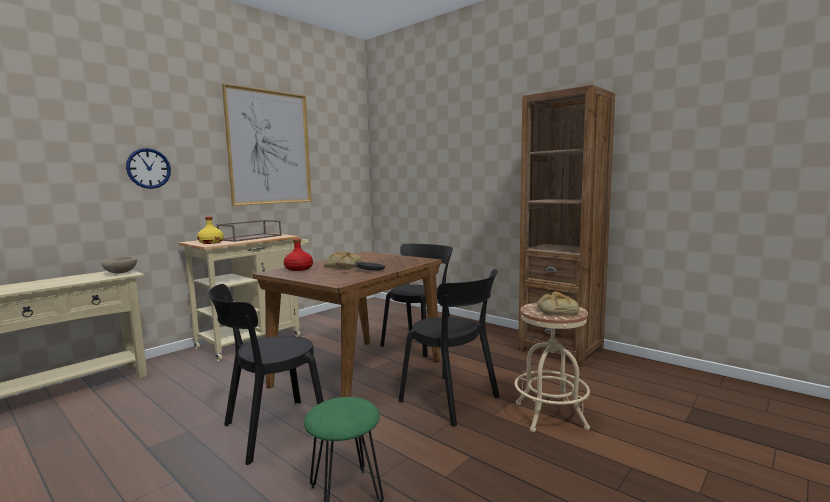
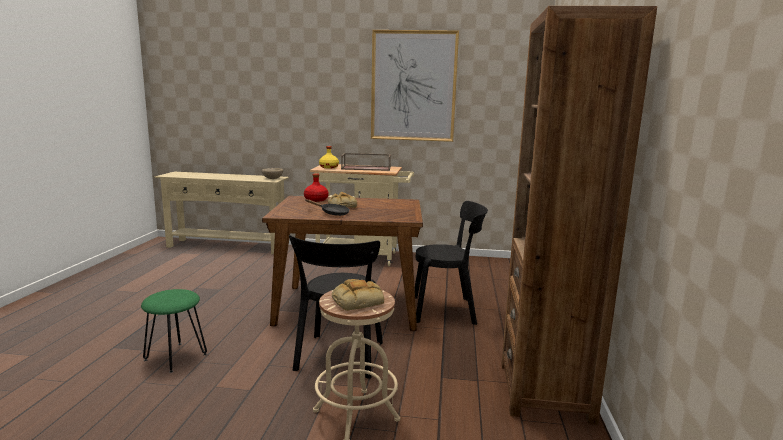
camera: 55 degrees right, 5 degrees up
wall clock [126,148,171,189] -> none
black chair [208,284,324,465] -> none

